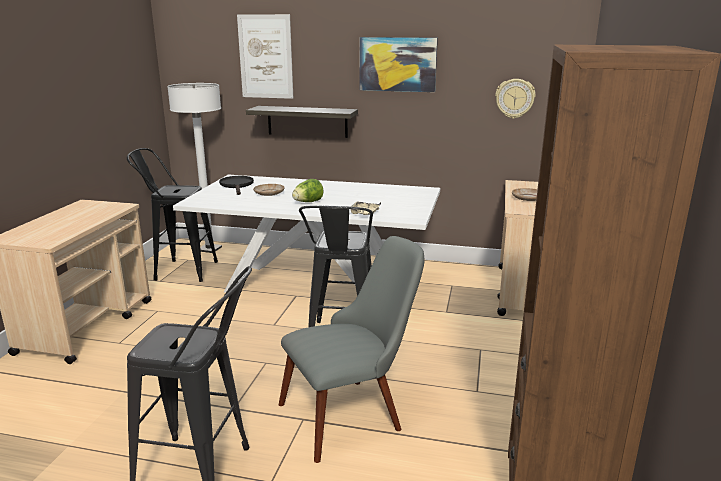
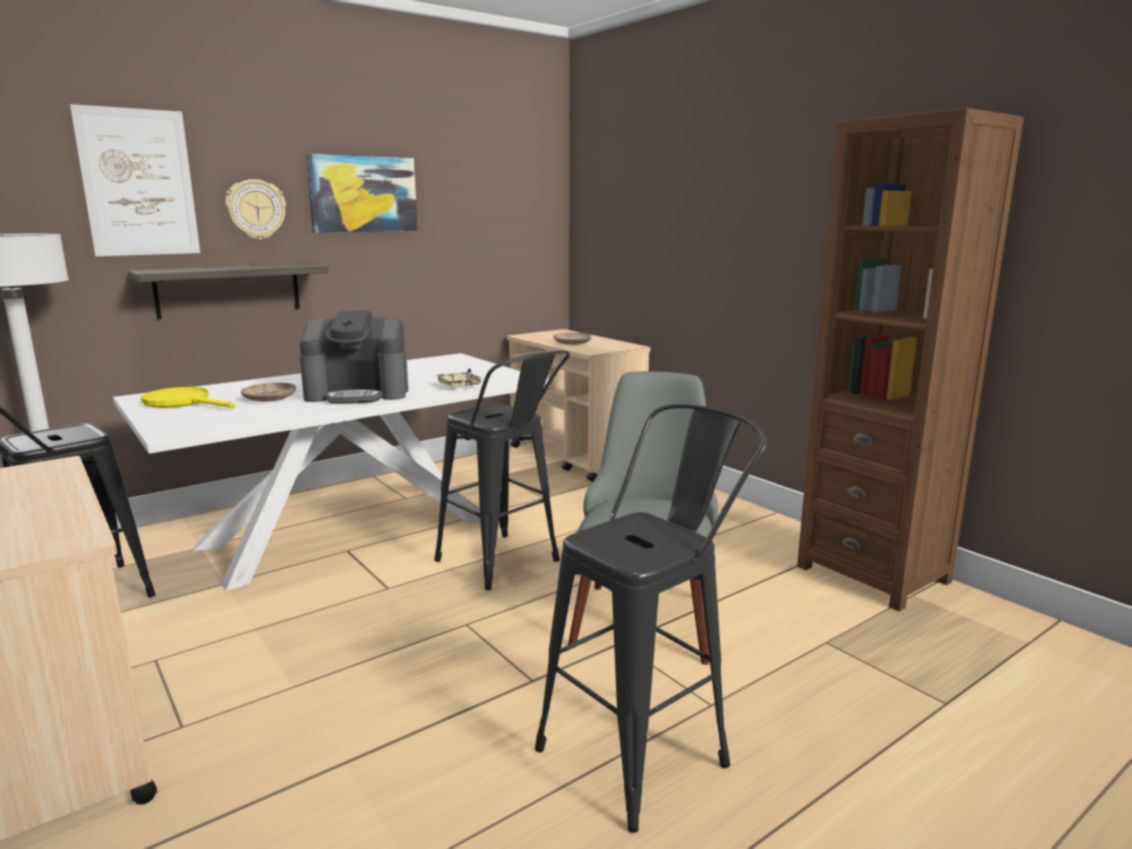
camera: 50 degrees left, 5 degrees down
black frying pan [219,176,254,195] -> yellow frying pan [141,387,236,408]
lettuce [292,179,324,202] -> coffee machine [299,310,408,404]
wall clock [495,79,536,119] -> wall clock moved to [225,179,286,240]

